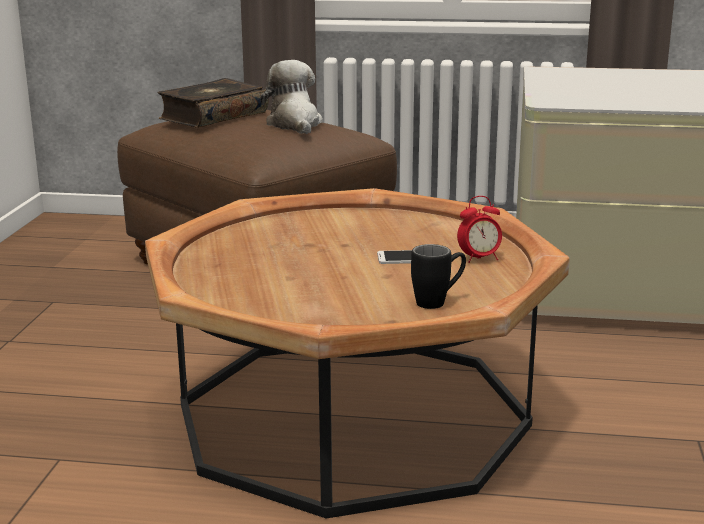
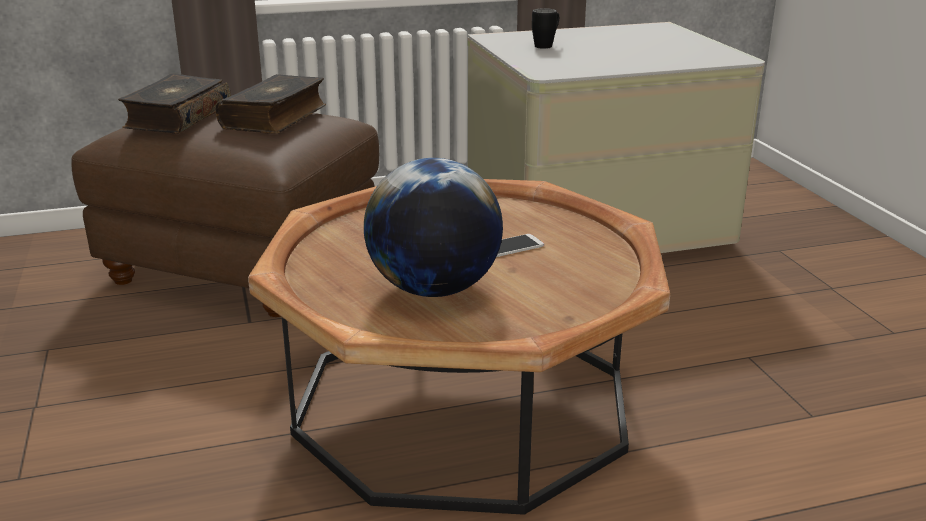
camera: 25 degrees left, 5 degrees up
plush toy [260,60,323,134] -> book [215,74,326,134]
black mug [411,244,466,309] -> black mug moved to [532,8,559,49]
alarm clock [457,196,502,263] -> none
none -> globe [364,158,503,297]

